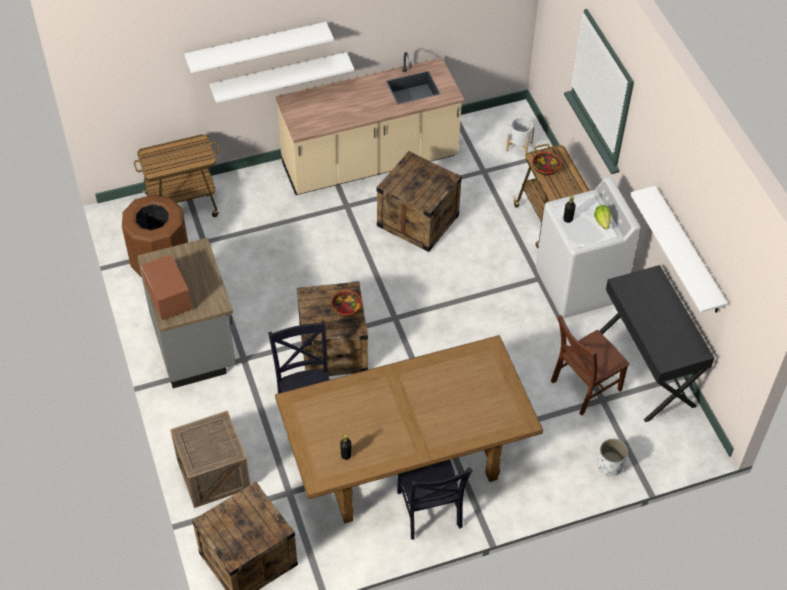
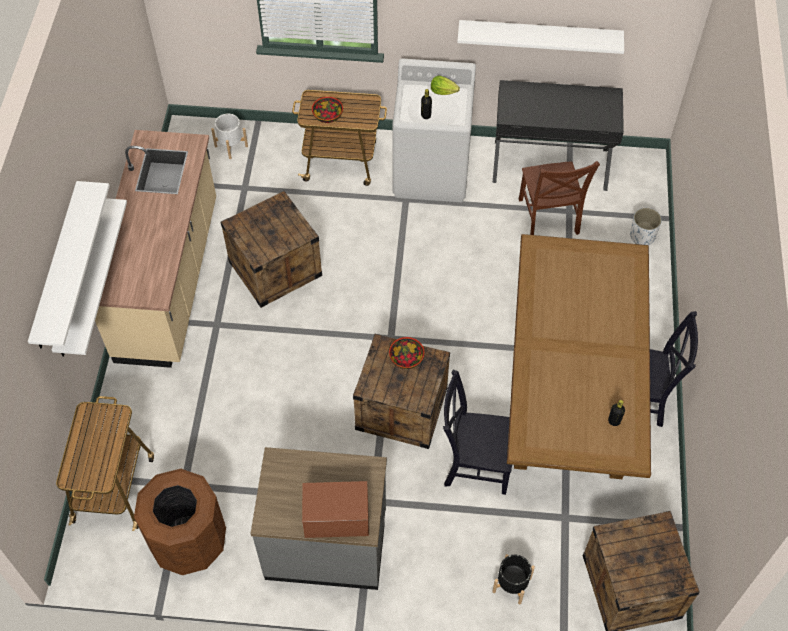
camera: 65 degrees left, 5 degrees up
crate [170,411,250,508] -> black planter [492,554,535,604]

